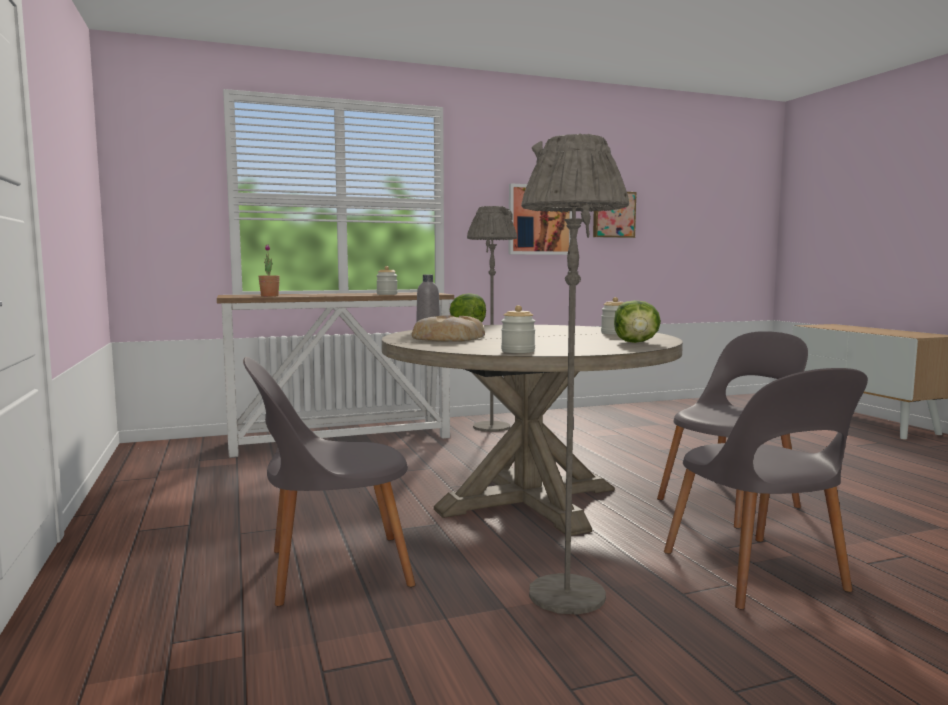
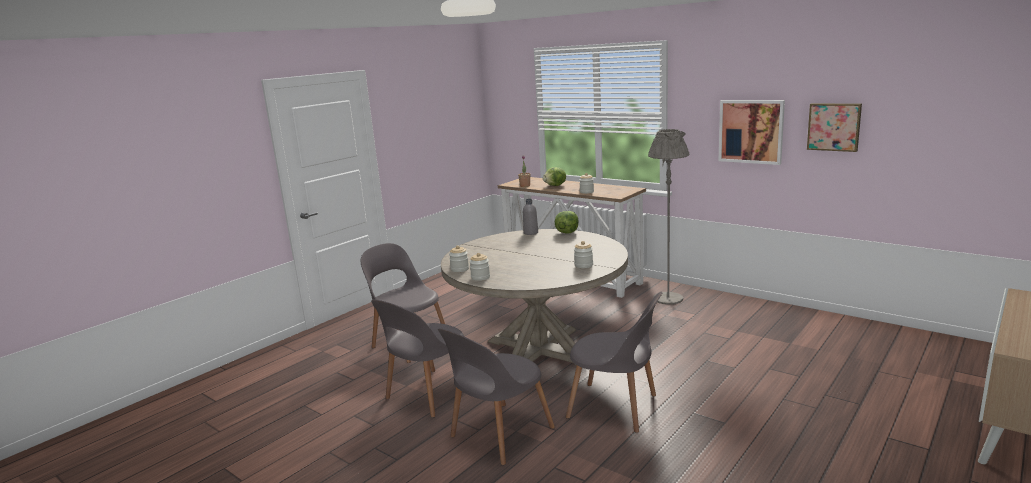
camera: 60 degrees right, 10 degrees up
bread [412,315,485,342] -> none
grey floor lamp [521,134,629,614] -> grey chair [371,299,464,418]
lettuce [614,300,661,343] -> lettuce moved to [543,167,566,186]
none -> jar [470,253,490,281]

